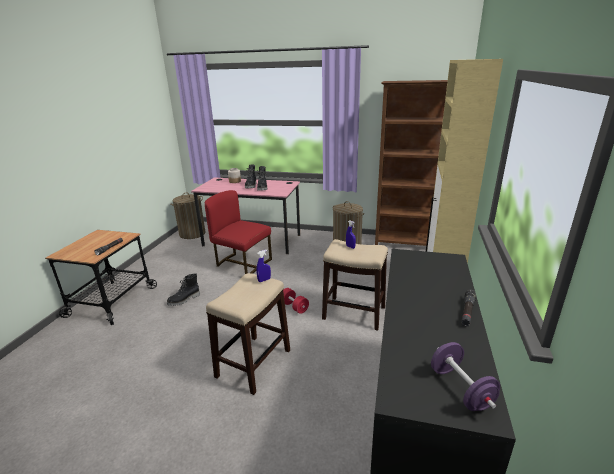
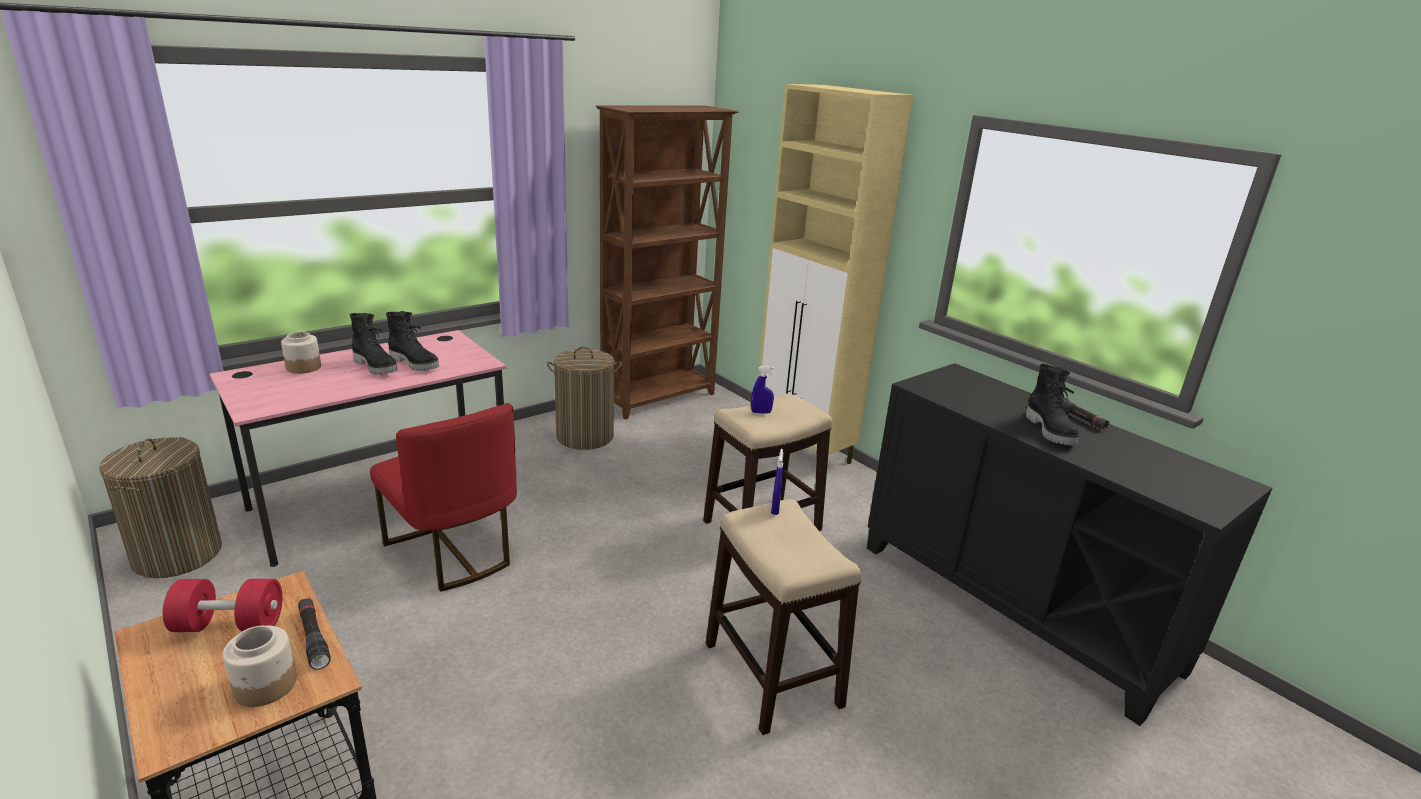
camera: 55 degrees left, 0 degrees up
black boot [167,273,200,306] -> black boot moved to [1025,364,1080,445]
red chair [205,190,272,274] -> red chair turned 105 degrees counterclockwise [370,403,517,592]
red dumbbell [283,288,309,314] -> red dumbbell moved to [163,579,283,632]
purple dumbbell [431,342,500,411] -> none
none -> jar [223,626,297,707]

